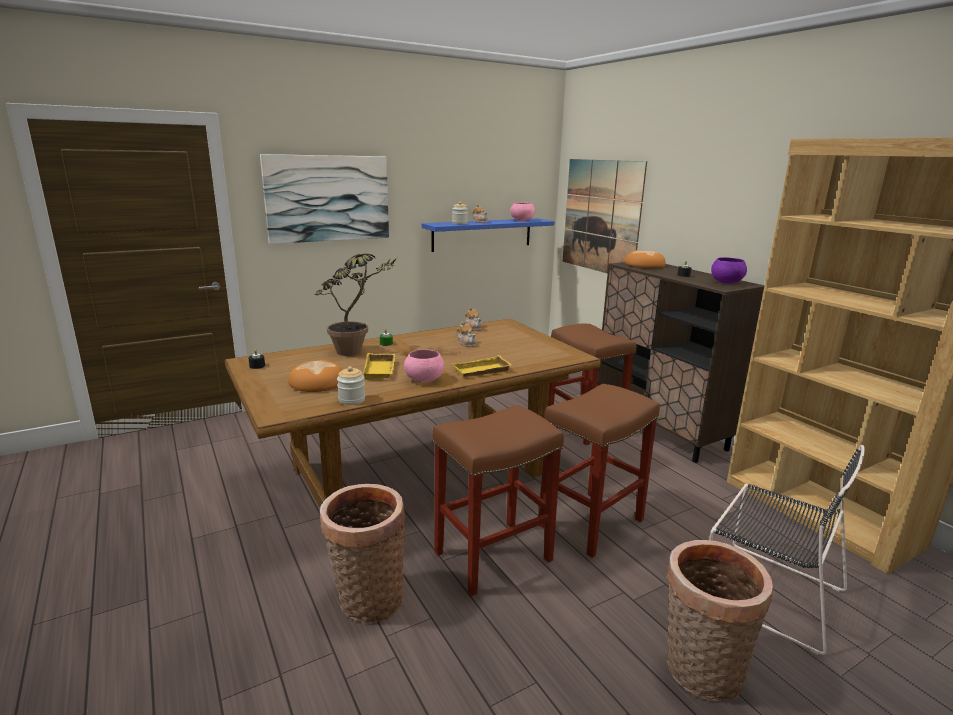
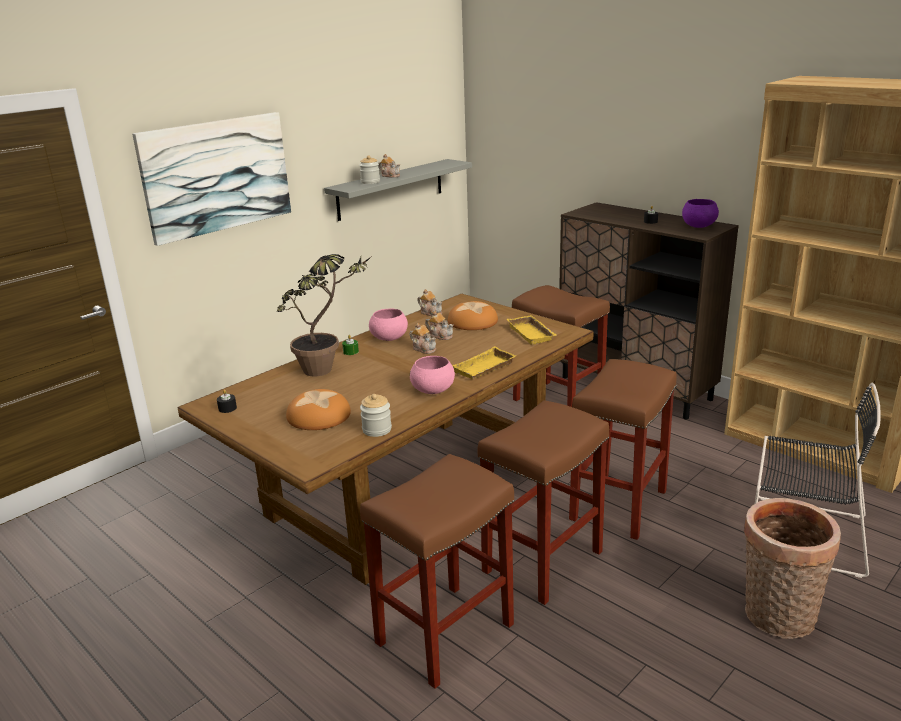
camera: 15 degrees left, 5 degrees up
basket [320,484,406,623] -> brown stool [360,454,514,689]
yellow tray [363,353,395,380] -> yellow tray moved to [507,315,556,345]
blue shelf [422,218,554,252] -> grey shelf [324,159,472,221]
pink bowl [510,203,535,221] -> pink bowl moved to [369,309,408,341]
picture [563,159,647,273] -> none
bread [625,250,666,268] -> bread moved to [448,301,498,330]
none -> teapot [409,323,436,354]

